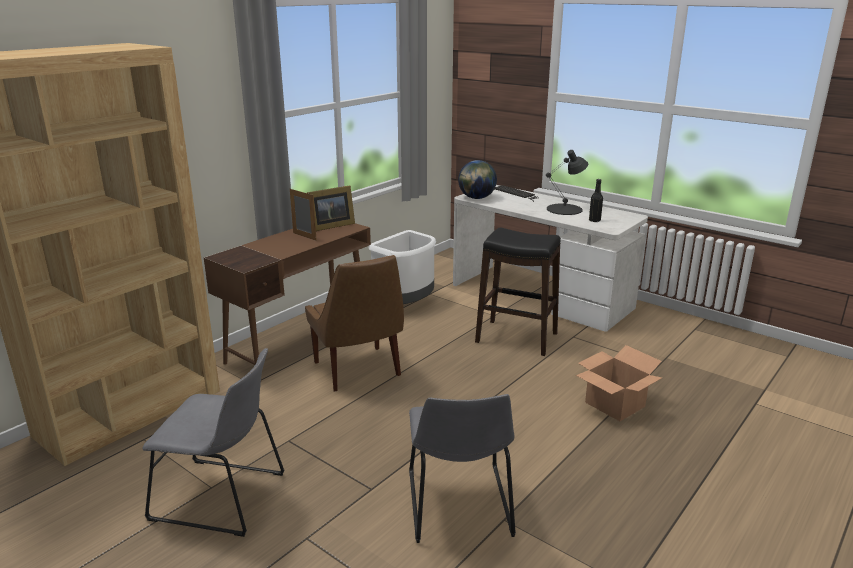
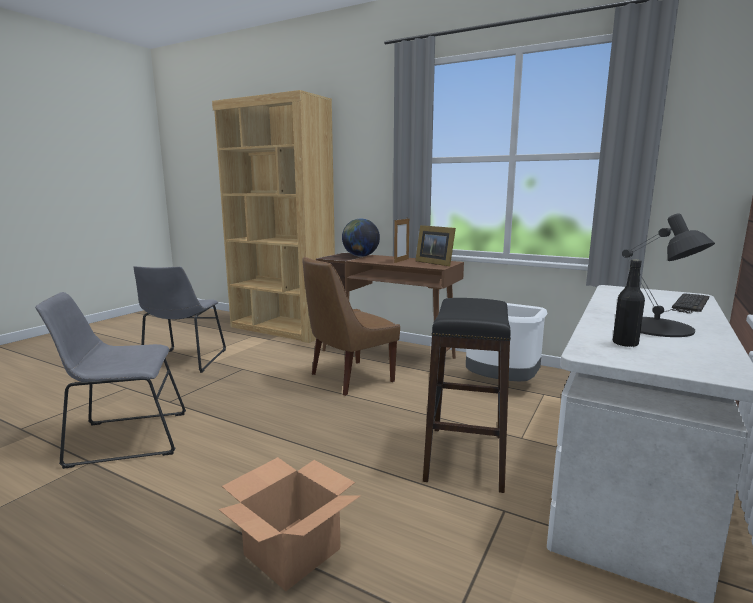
camera: 80 degrees right, 10 degrees down
globe [458,160,497,199] -> globe moved to [342,219,380,257]

